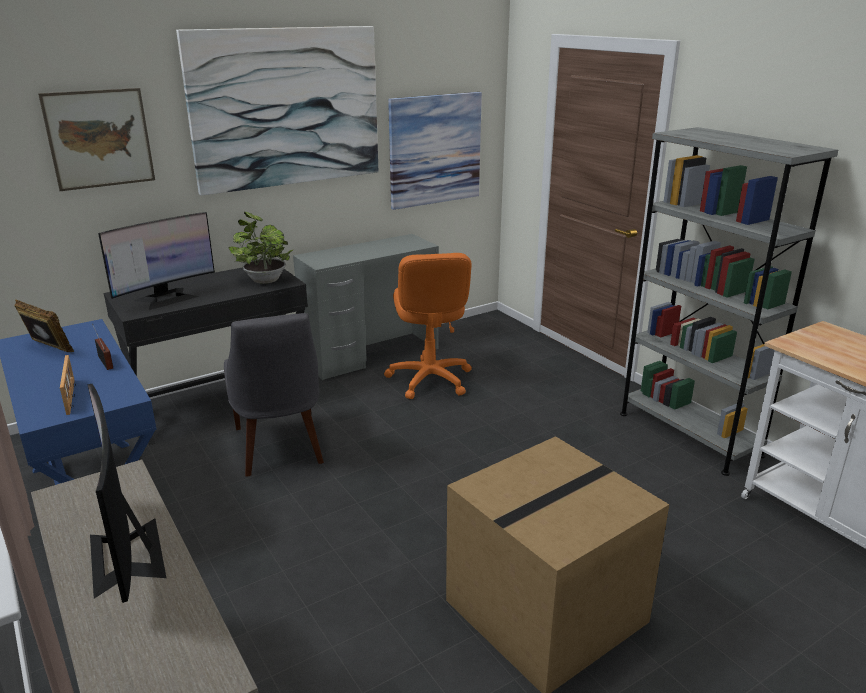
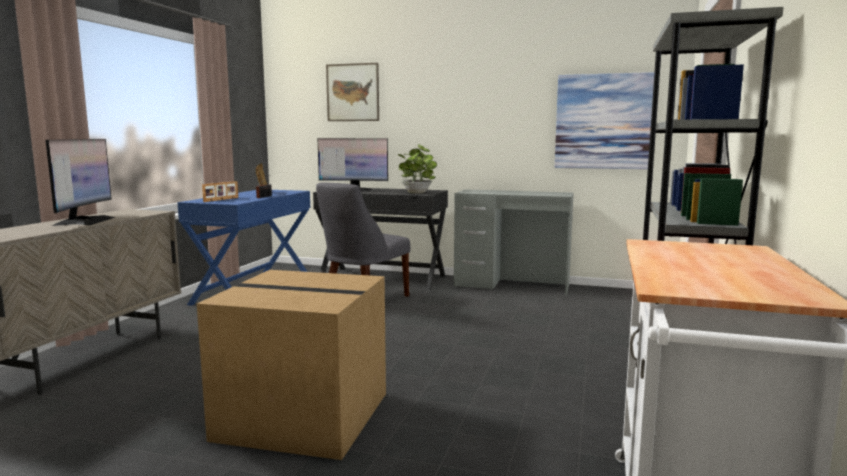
camera: 50 degrees right, 15 degrees down
monitor [87,384,166,603] -> monitor turned 150 degrees clockwise [45,139,115,226]
picture [176,26,378,196] -> none
orange office chair [384,253,472,399] -> none

